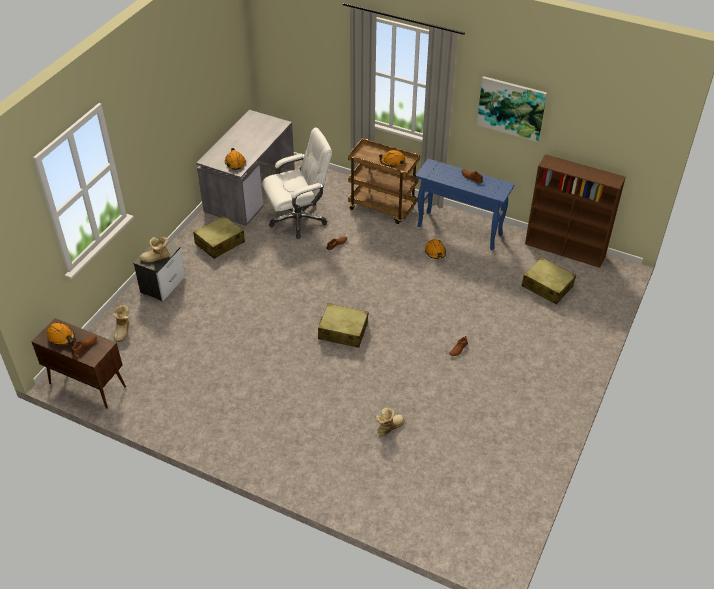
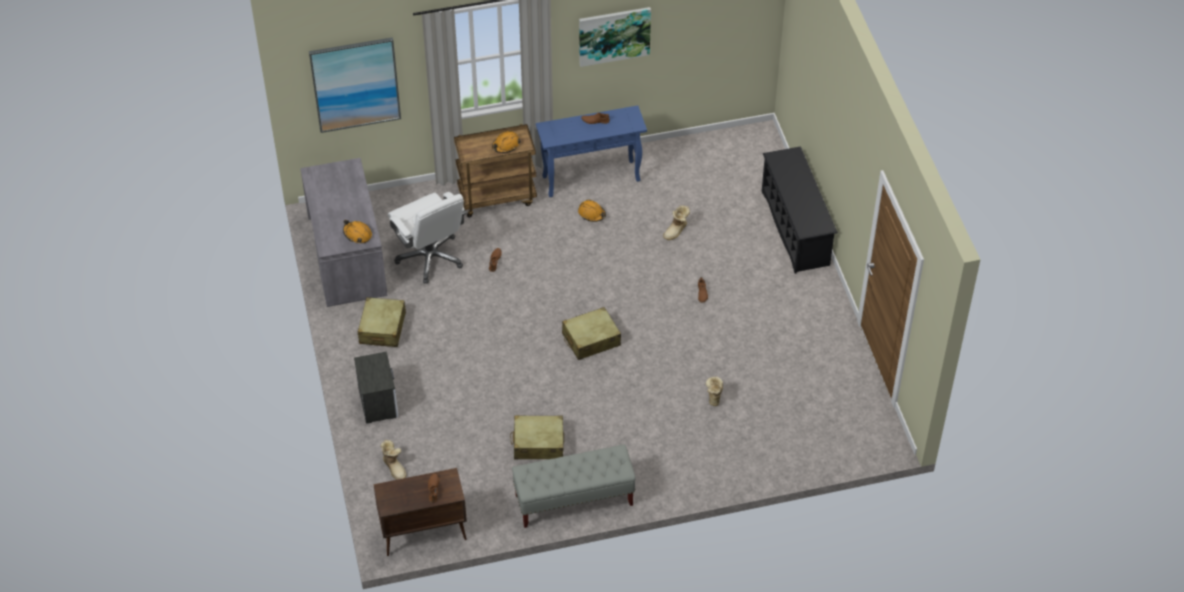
camera: 40 degrees left, 5 degrees up
orange hard hat [47,322,75,346] -> none
boot [139,237,170,262] -> boot moved to [663,205,690,240]
white office chair [262,127,332,239] -> white office chair turned 120 degrees clockwise [388,192,467,284]
beige suitcase [522,257,576,305] -> beige suitcase moved to [510,415,564,459]
brown bookcase [525,154,626,268] -> none
none -> picture [309,37,401,133]
none -> grey bench [512,444,636,528]
none -> black shoe rack [762,146,838,274]

